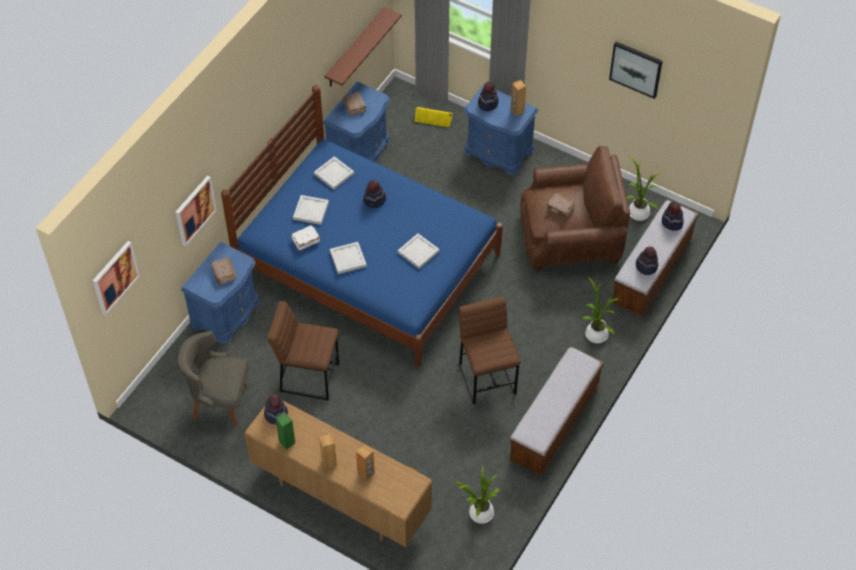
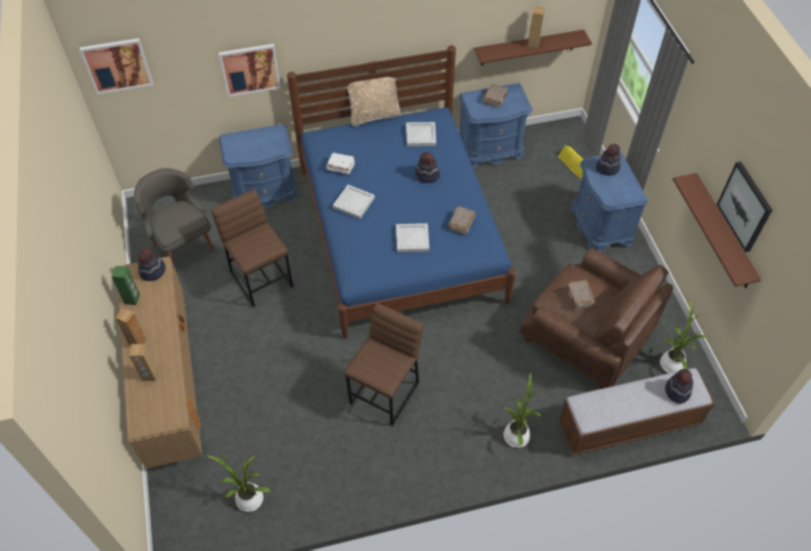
camera: 45 degrees right, 0 degrees up
brown book [210,257,236,285] -> brown book moved to [448,206,476,235]
white tray [293,195,329,225] -> none
bench [509,347,604,476] -> none
brown speaker [511,80,526,116] -> brown speaker moved to [528,6,545,49]
hat [636,246,658,275] -> none
none -> beige pillow [346,68,400,126]
none -> brown shelf [673,173,761,288]

